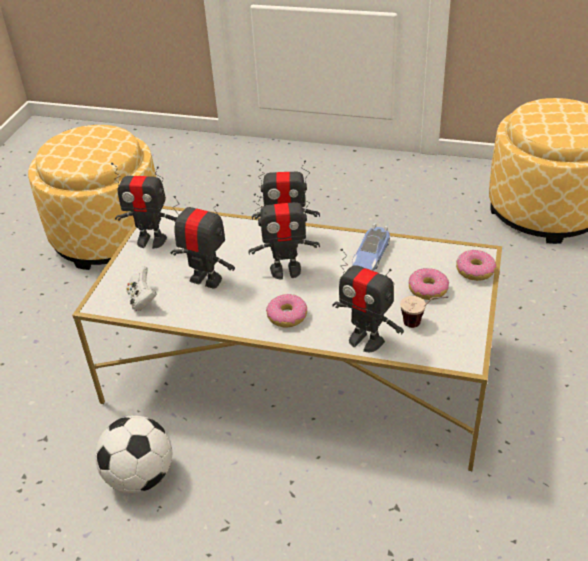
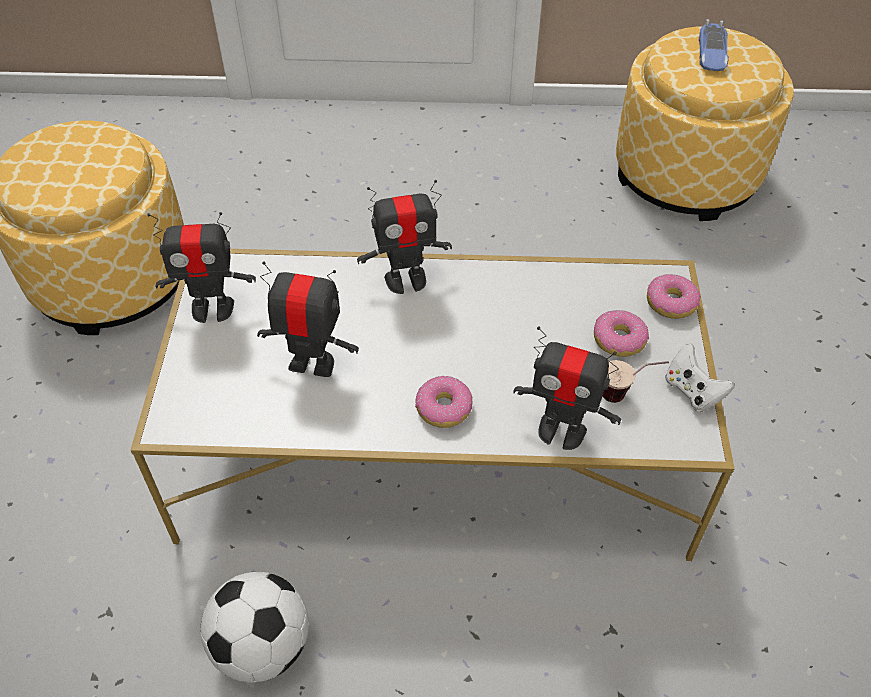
camera: 15 degrees left, 10 degrees up
white game controller [126,266,157,311] -> white game controller moved to [665,343,734,412]
toy robot [248,191,320,280] -> none
toy car [352,223,390,271] -> toy car moved to [699,19,729,71]

